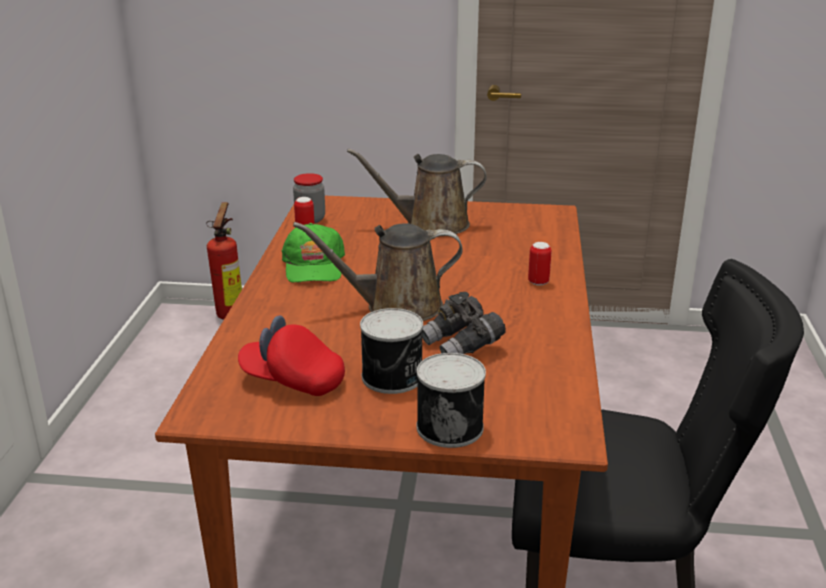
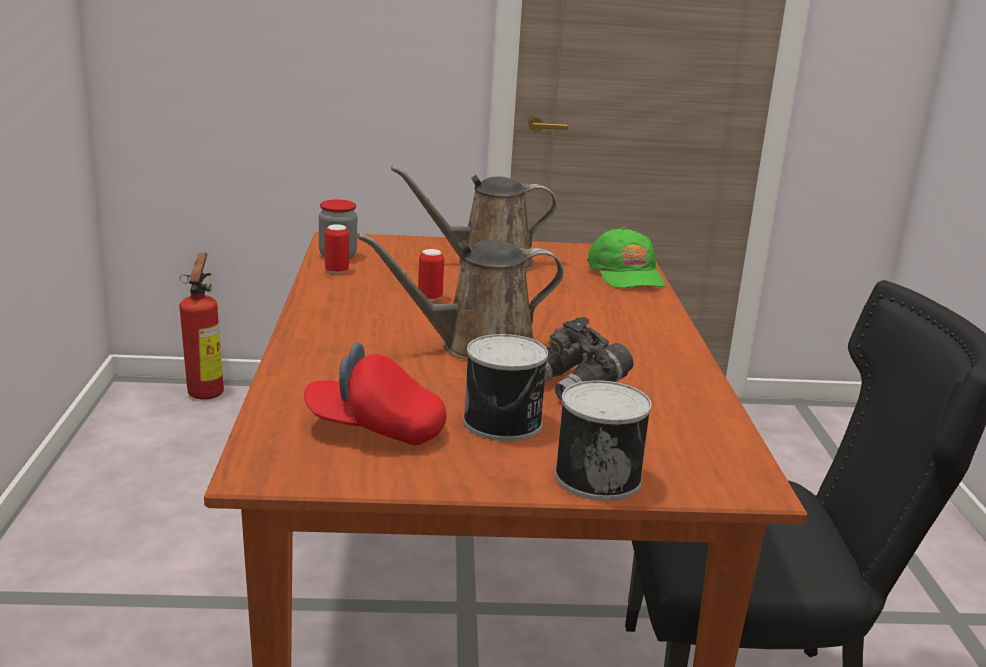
camera: 10 degrees left, 5 degrees down
green cap [281,223,345,283] -> green cap moved to [587,227,665,288]
can [528,242,552,286] -> can moved to [418,249,444,301]

